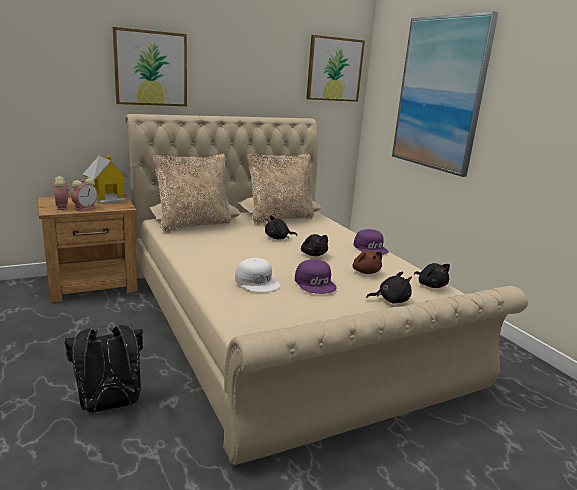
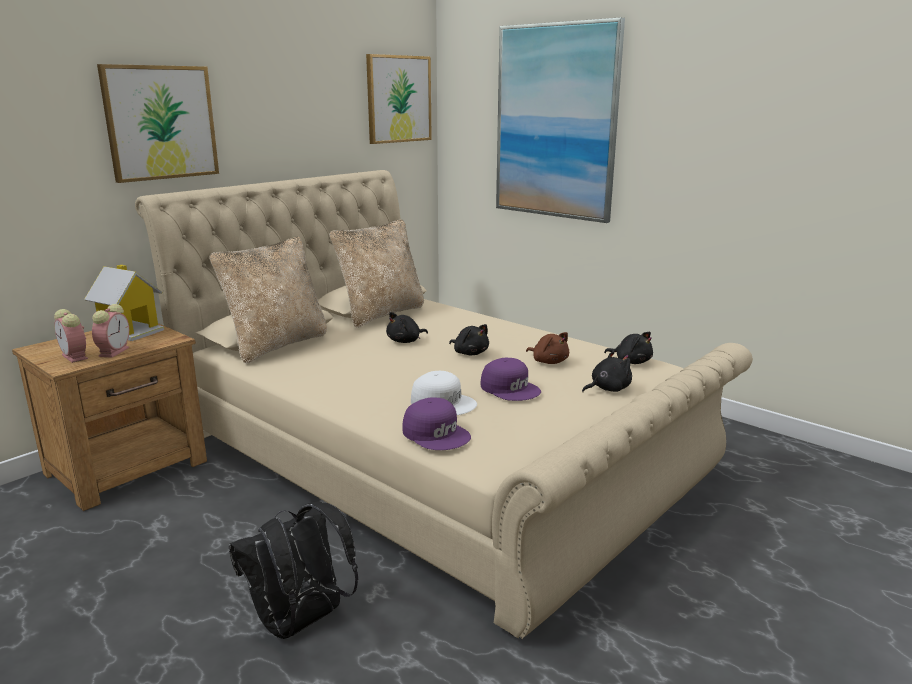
camera: 20 degrees left, 0 degrees up
purple cap [354,229,389,255] -> purple cap moved to [402,397,471,450]

